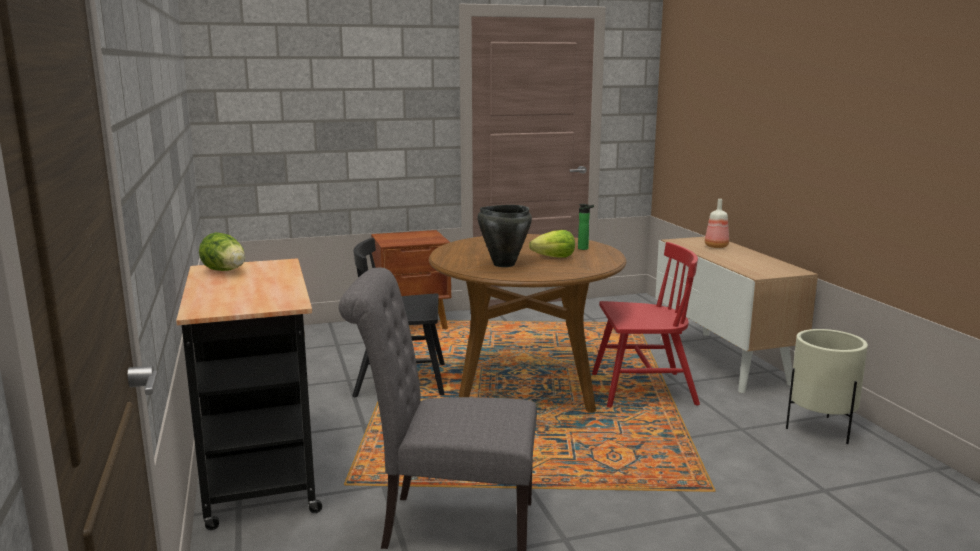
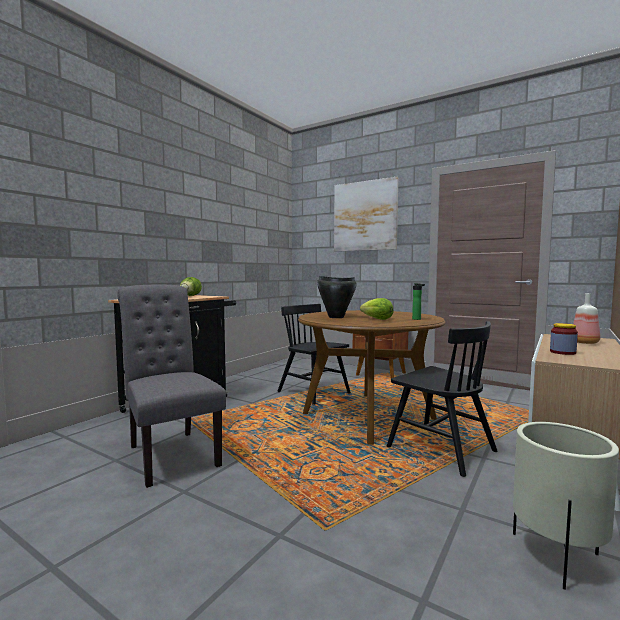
camera: 50 degrees right, 10 degrees down
red chair [592,242,700,407] -> black chair [387,321,497,477]
none -> picture [334,177,398,252]
none -> jar [550,323,578,355]

